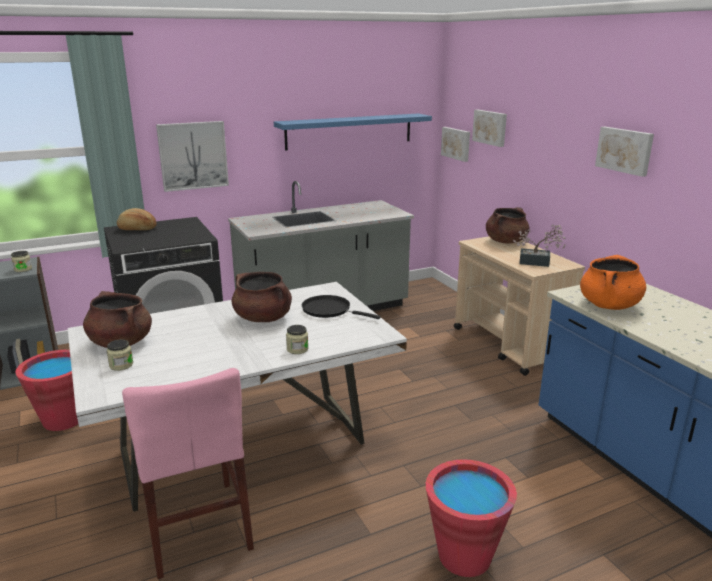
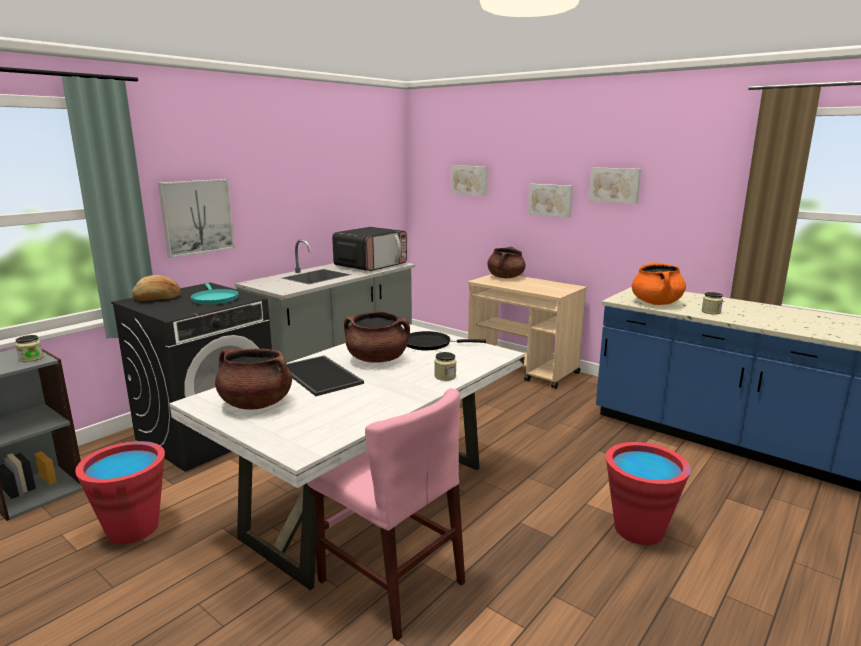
camera: 25 degrees left, 5 degrees down
jar [107,339,133,371] -> jar moved to [702,292,723,315]
blue shelf [274,113,432,151] -> none
picture [441,127,470,162] -> picture moved to [528,184,573,218]
potted plant [513,225,566,267] -> none
none -> turquoise frying pan [191,283,239,304]
none -> tray [286,355,364,396]
none -> microwave [332,227,407,271]

